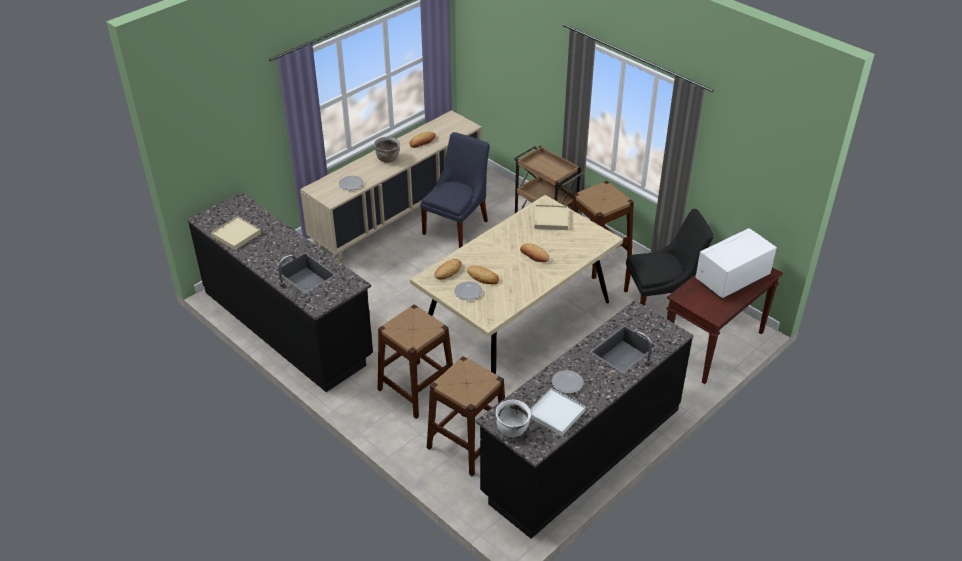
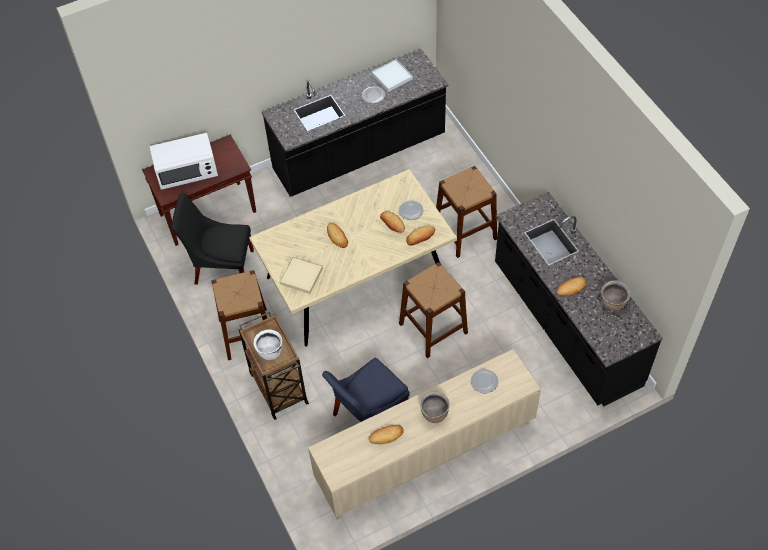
camera: 160 degrees left, 15 degrees up
beige tray [211,216,261,250] -> brown cooking pot [601,281,630,311]
brown stool [427,356,505,477] -> brown stool moved to [399,262,468,358]
white cooking pot [496,400,531,437] -> white cooking pot moved to [254,329,282,360]
none -> bread [557,276,587,296]

